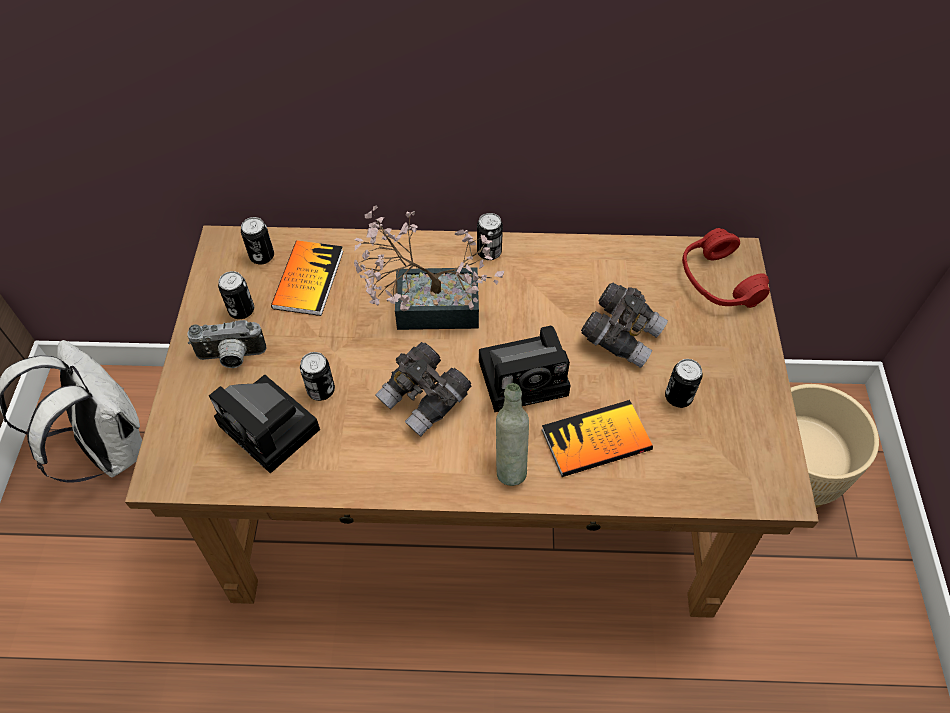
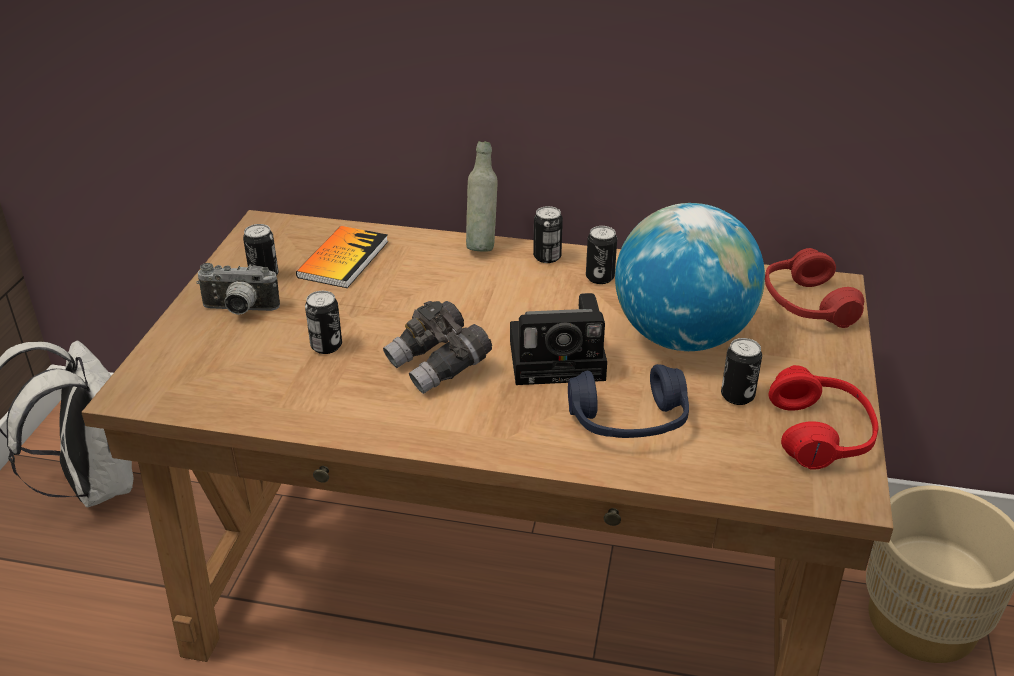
camera: 10 degrees right, 20 degrees down
camera [209,374,320,474] -> none
can [241,217,274,265] -> can moved to [586,226,617,284]
potted plant [354,205,504,330] -> none
grey bottle [496,383,529,486] -> grey bottle moved to [466,141,498,252]
book [542,400,653,477] -> blue headphones [568,364,689,438]
grey binoculars [581,283,668,368] -> globe [615,203,765,351]
none -> red headphones [769,365,878,470]

